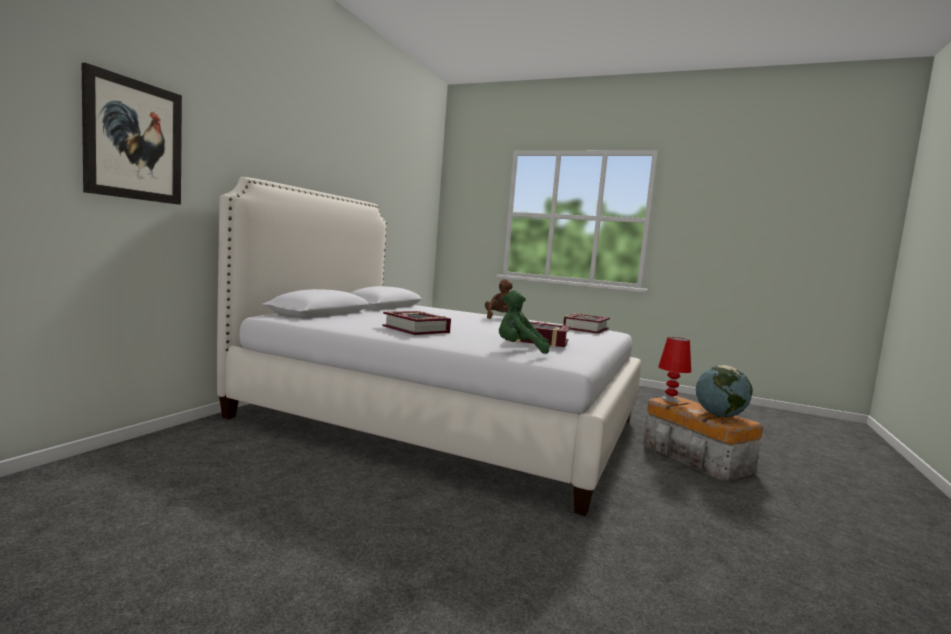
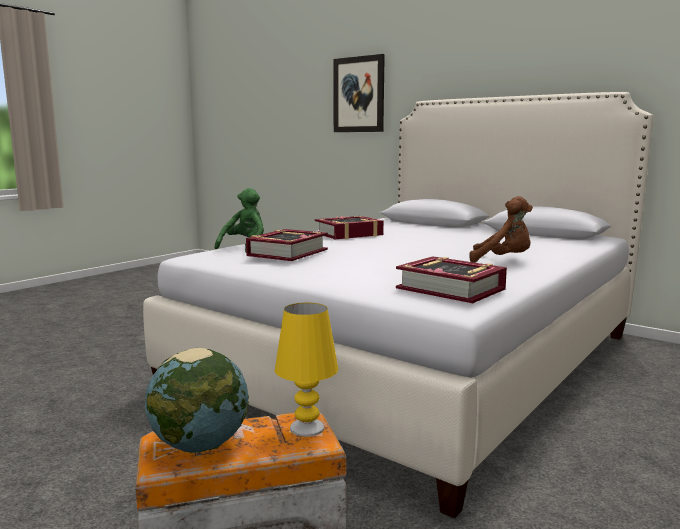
camera: 105 degrees right, 5 degrees up
red table lamp [658,337,691,402] -> yellow table lamp [275,303,338,437]

